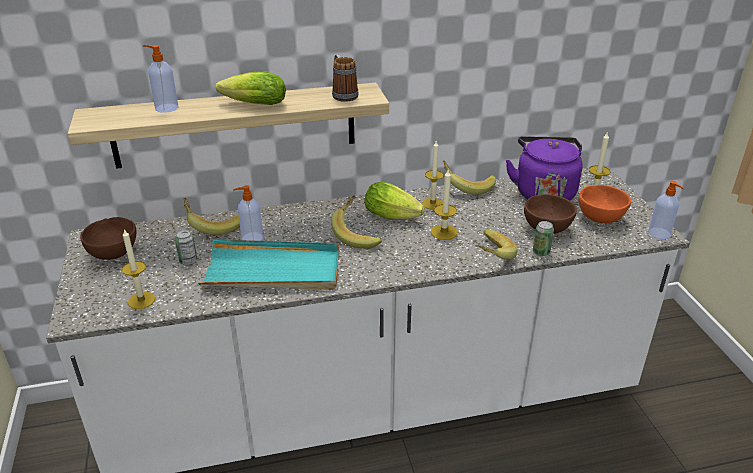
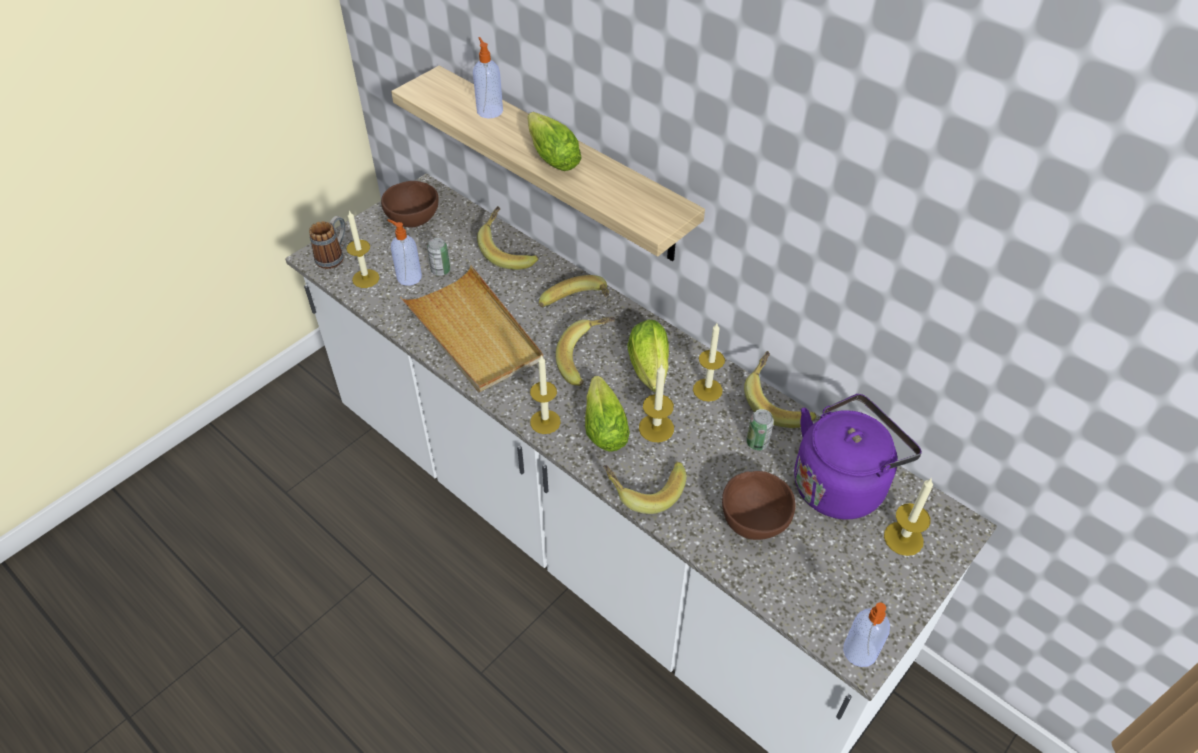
camera: 55 degrees right, 15 degrees up
turquoise tray [198,239,339,290] -> beige tray [400,265,543,393]
soap dispenser [233,185,263,241] -> soap dispenser moved to [387,219,422,286]
mug [332,55,359,102] -> mug moved to [309,216,345,269]
can [533,221,554,256] -> can moved to [746,409,774,451]
orange bowl [579,185,631,223] -> none
none -> candle [530,355,561,434]
none -> banana [539,275,609,307]
none -> lettuce [585,376,630,452]

